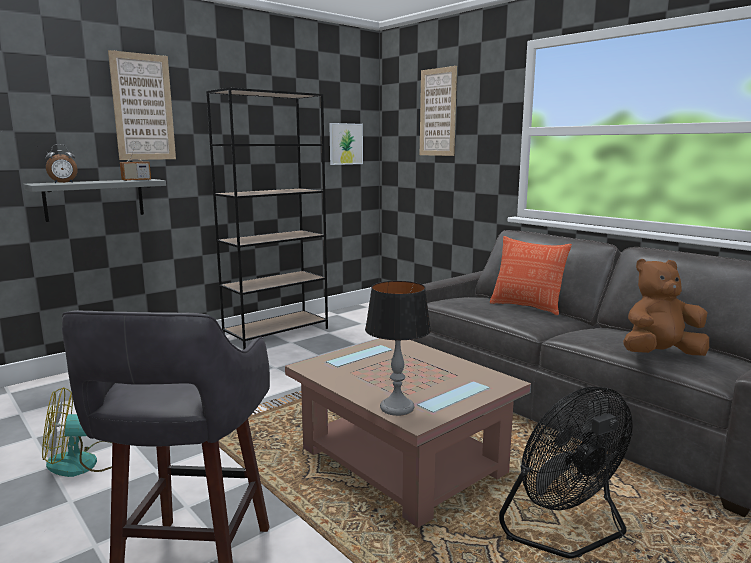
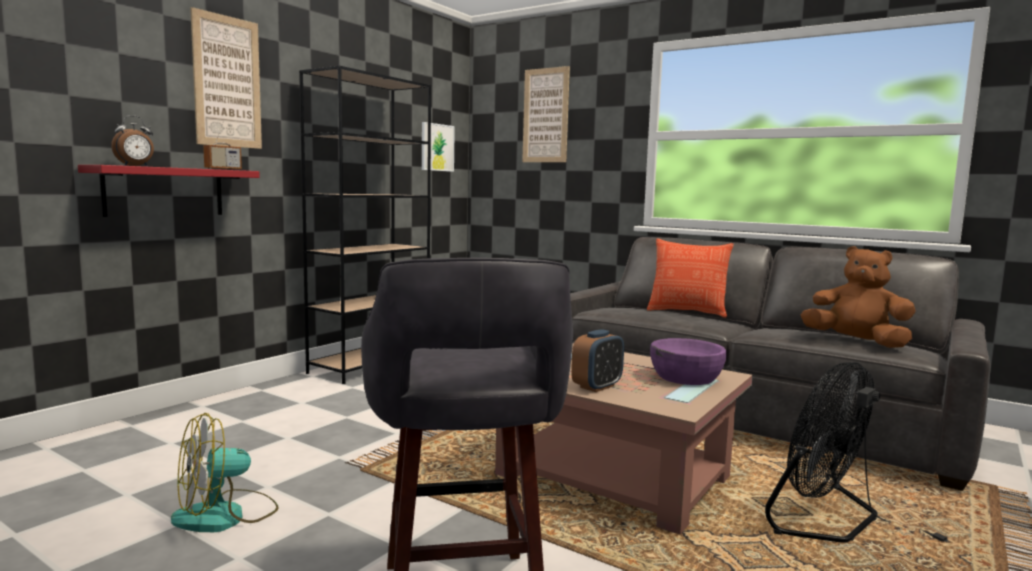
camera: 15 degrees left, 5 degrees down
grey shelf [23,179,166,222] -> red shelf [78,165,260,217]
table lamp [365,281,431,416] -> none
brown plush toy [623,259,709,356] -> brown plush toy turned 60 degrees clockwise [801,246,916,348]
none -> alarm clock [571,329,624,392]
none -> purple bowl [650,338,727,385]

